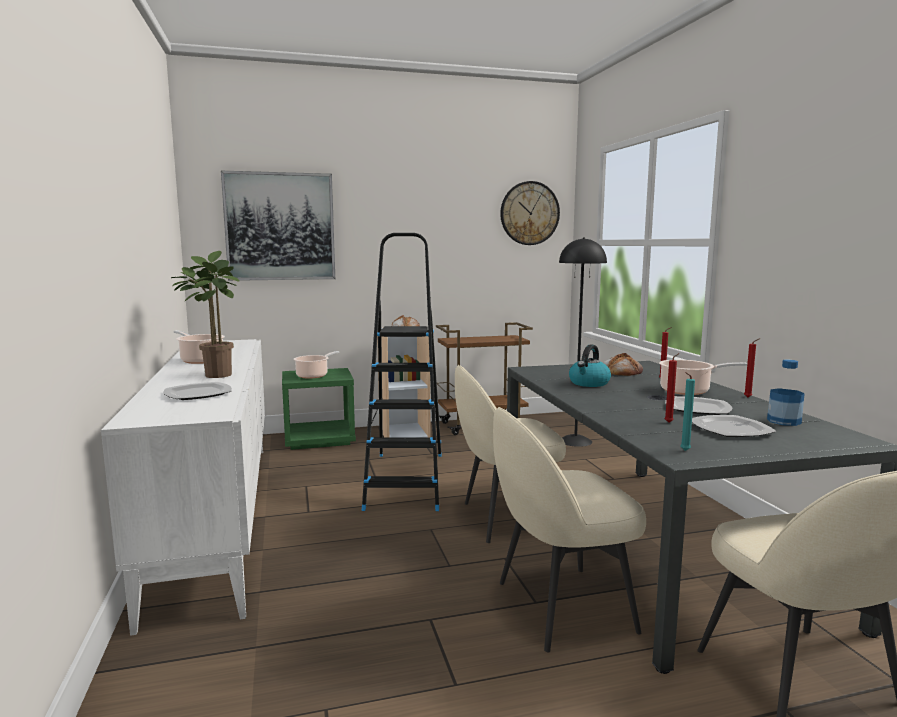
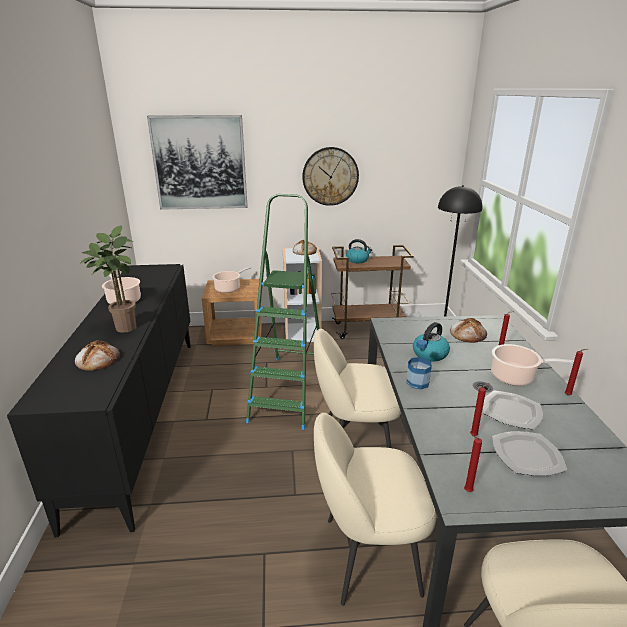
camera: 10 degrees right, 15 degrees up
white cabinet [101,339,265,636] -> black cabinet [7,264,191,537]
plate [163,382,232,400] -> bread [75,340,120,371]
green nightstand [282,368,356,450] -> brown nightstand [202,279,262,346]
black step ladder [362,233,442,511] -> green step ladder [246,194,320,430]
wall clock [500,181,560,245] -> wall clock moved to [302,147,359,206]
turquoise candle [680,372,695,451] -> red candle [464,436,482,492]
bottle [767,359,805,426] -> bottle moved to [406,339,432,389]
none -> kettle [346,239,372,263]

